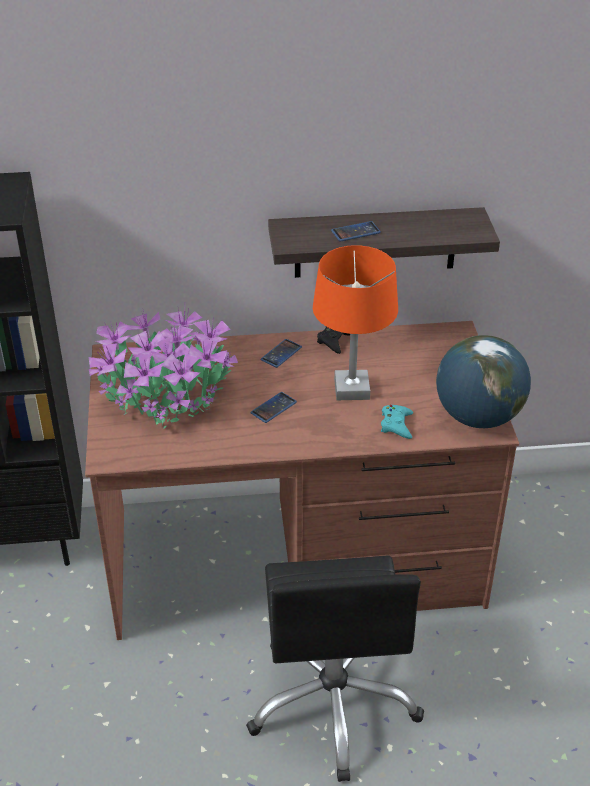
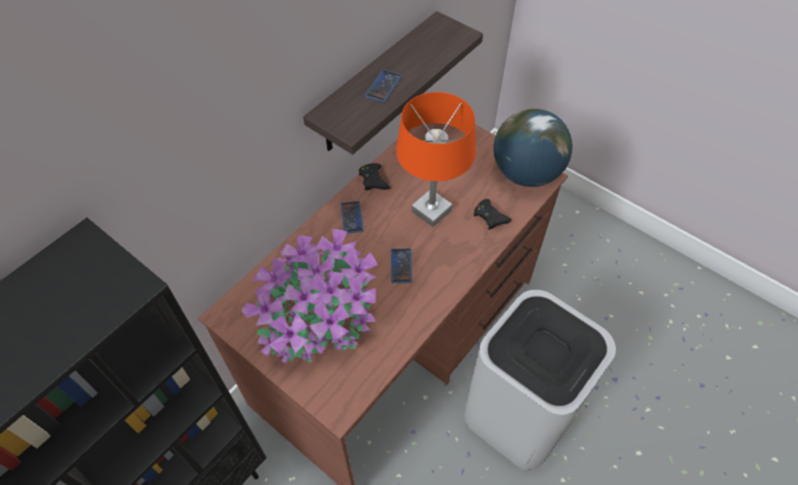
camera: 45 degrees left, 15 degrees up
black office chair [246,556,424,782] -> white trash can [464,290,616,469]
turquoise game controller [381,405,413,439] -> black game controller [474,199,512,230]

